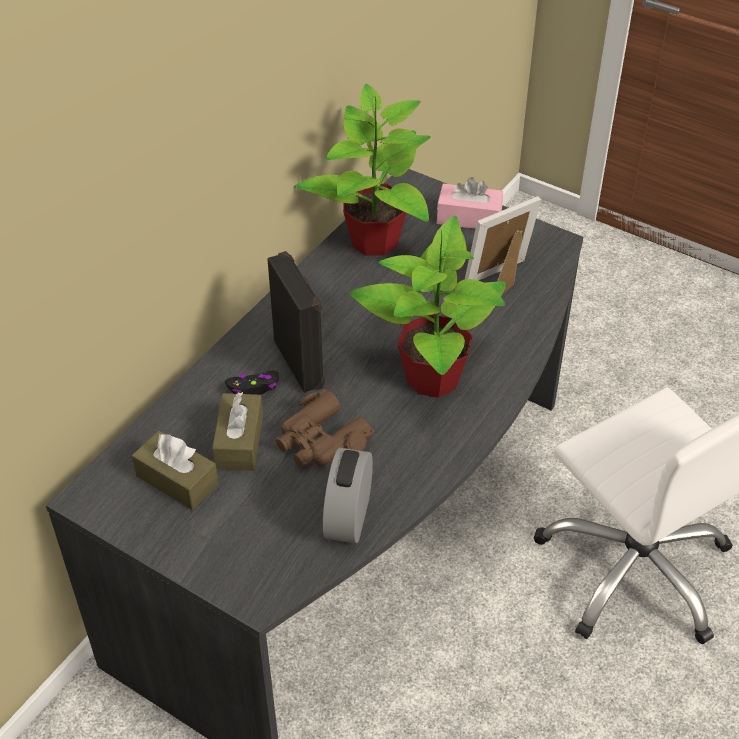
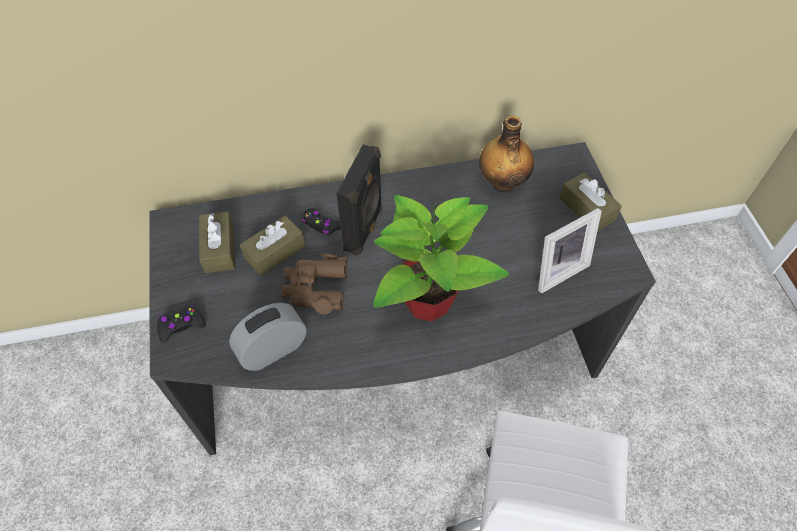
camera: 45 degrees right, 10 degrees up
potted plant [295,84,431,256] -> bottle [479,115,534,192]
pink tissue box [437,177,503,229] -> brown tissue box [559,172,622,231]
picture frame [465,196,541,293] -> picture frame turned 135 degrees clockwise [538,208,602,293]
none -> black game controller [157,305,206,343]

